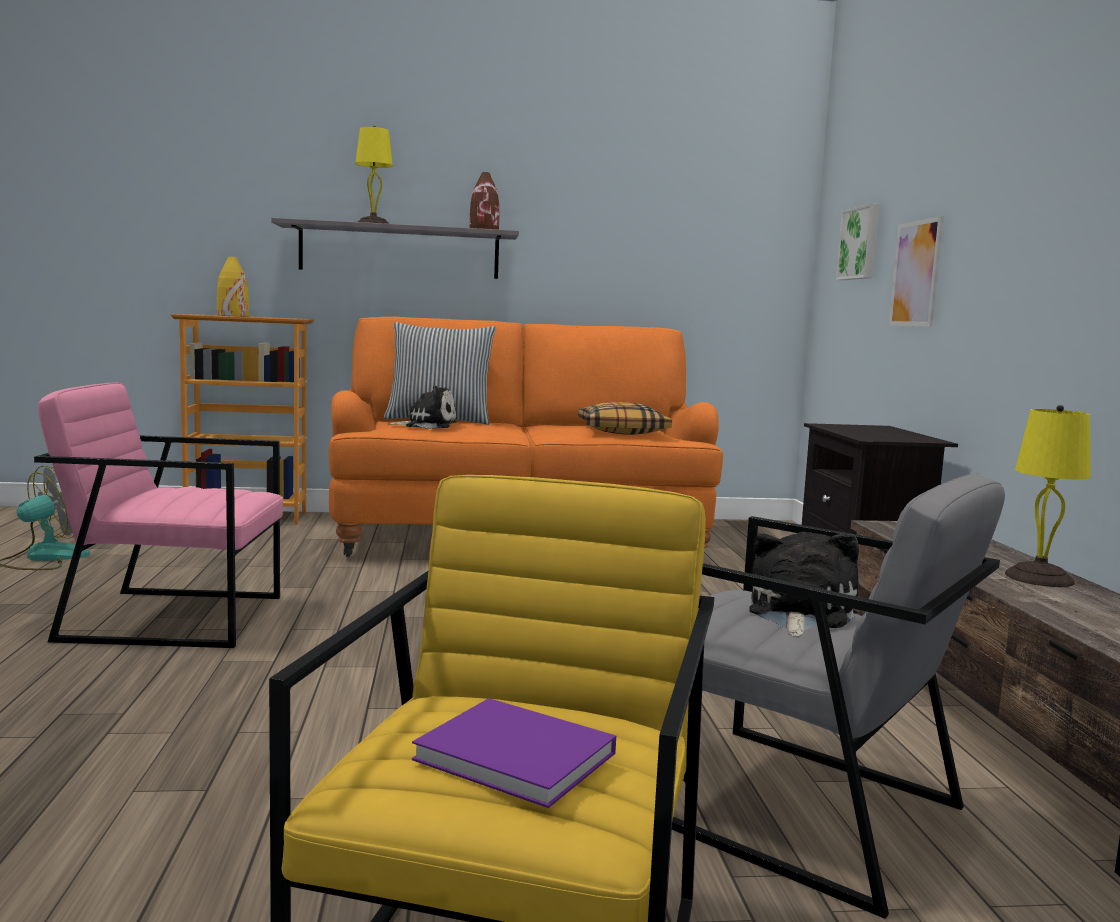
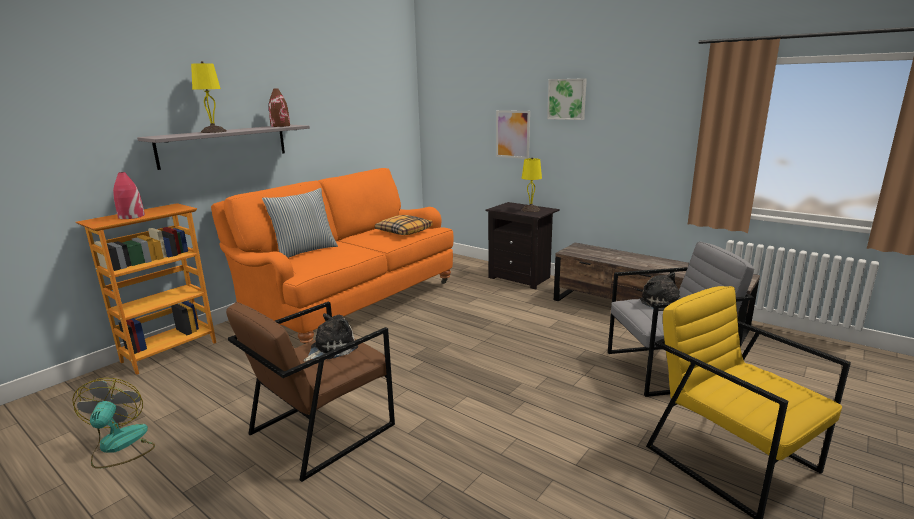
camera: 45 degrees left, 10 degrees up
pink armchair [34,383,283,648] -> brown armchair [226,301,395,482]
yellow vase [217,257,249,317] -> red vase [113,172,145,219]
plush toy [389,385,457,429] -> plush toy moved to [303,313,358,362]
purple book [412,698,616,808] -> none
picture [836,203,879,280] -> picture moved to [547,78,587,120]
yellow table lamp [1005,405,1091,587] -> yellow table lamp moved to [522,157,542,212]

